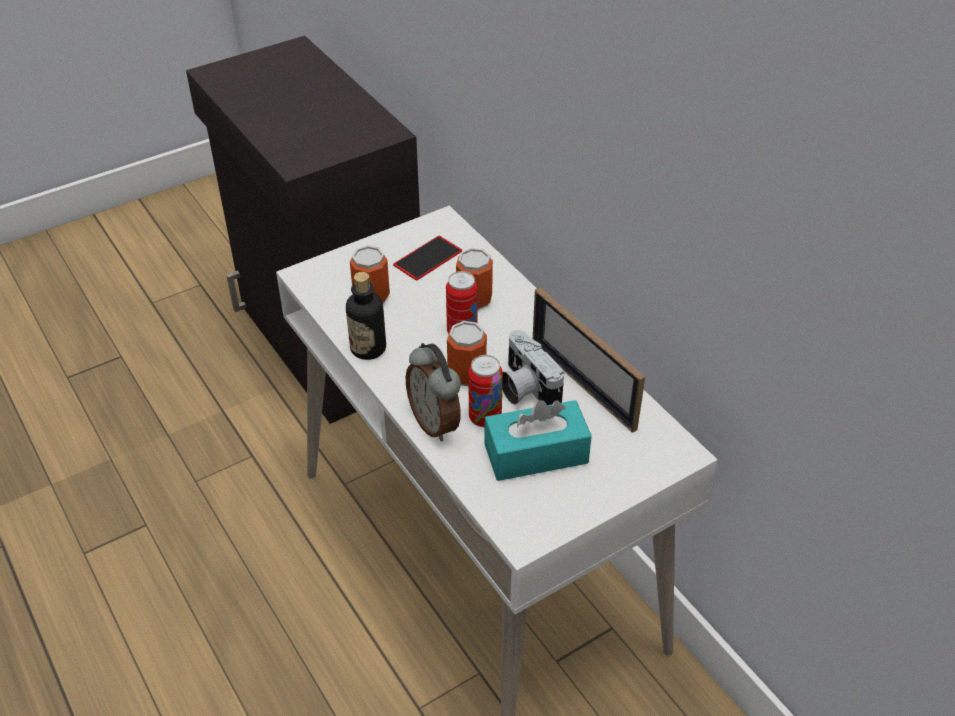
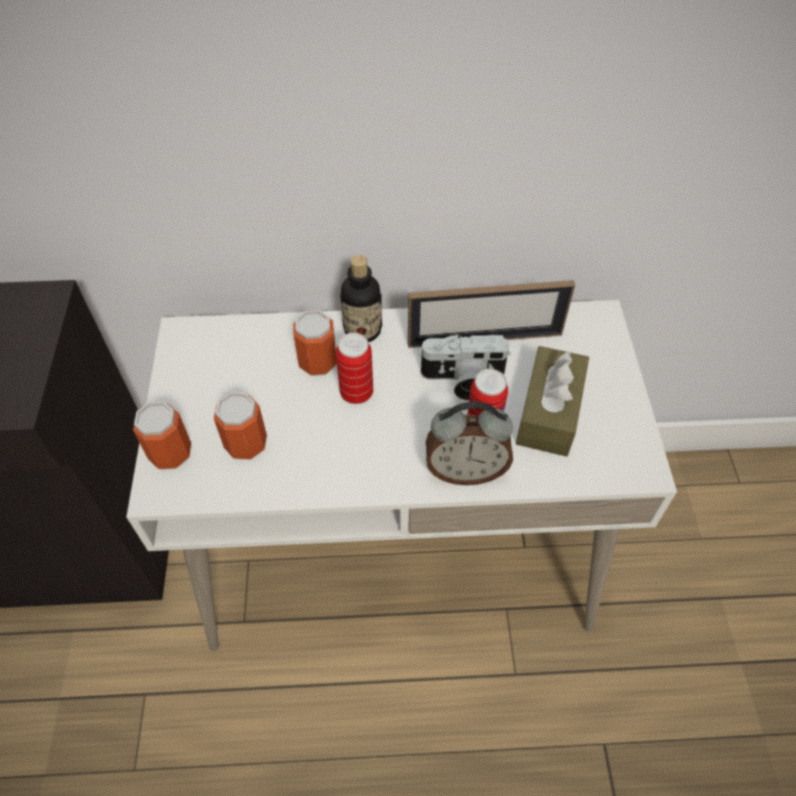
camera: 60 degrees left, 10 degrees up
bottle [346,272,386,360] -> bottle moved to [340,255,382,342]
phone [393,236,462,280] -> none
can [447,321,487,386] -> can moved to [133,401,191,469]
turquoise tissue box [484,400,592,481] -> brown tissue box [516,346,589,457]

